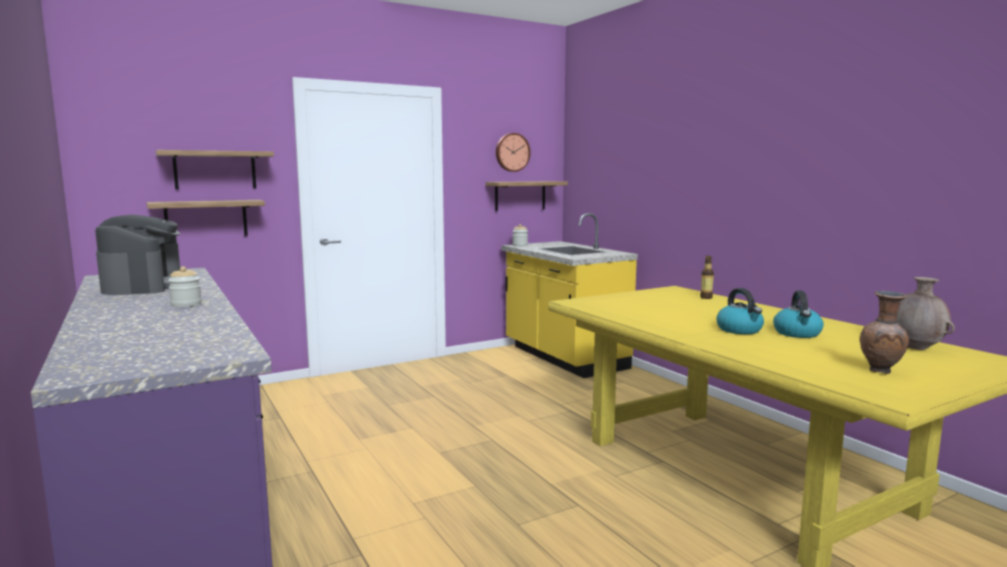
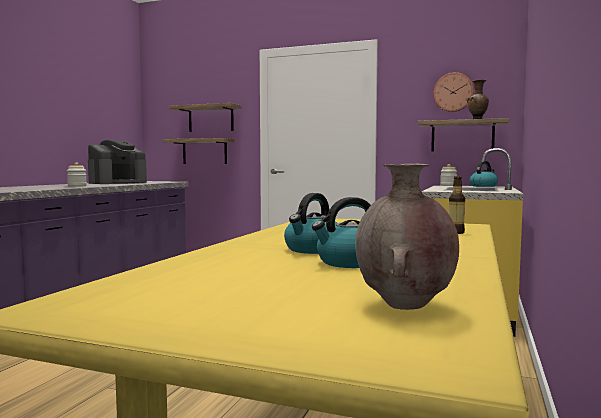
camera: 50 degrees right, 5 degrees down
brown vase [860,291,909,374] -> brown vase moved to [467,79,489,119]
none -> kettle [470,161,498,187]

